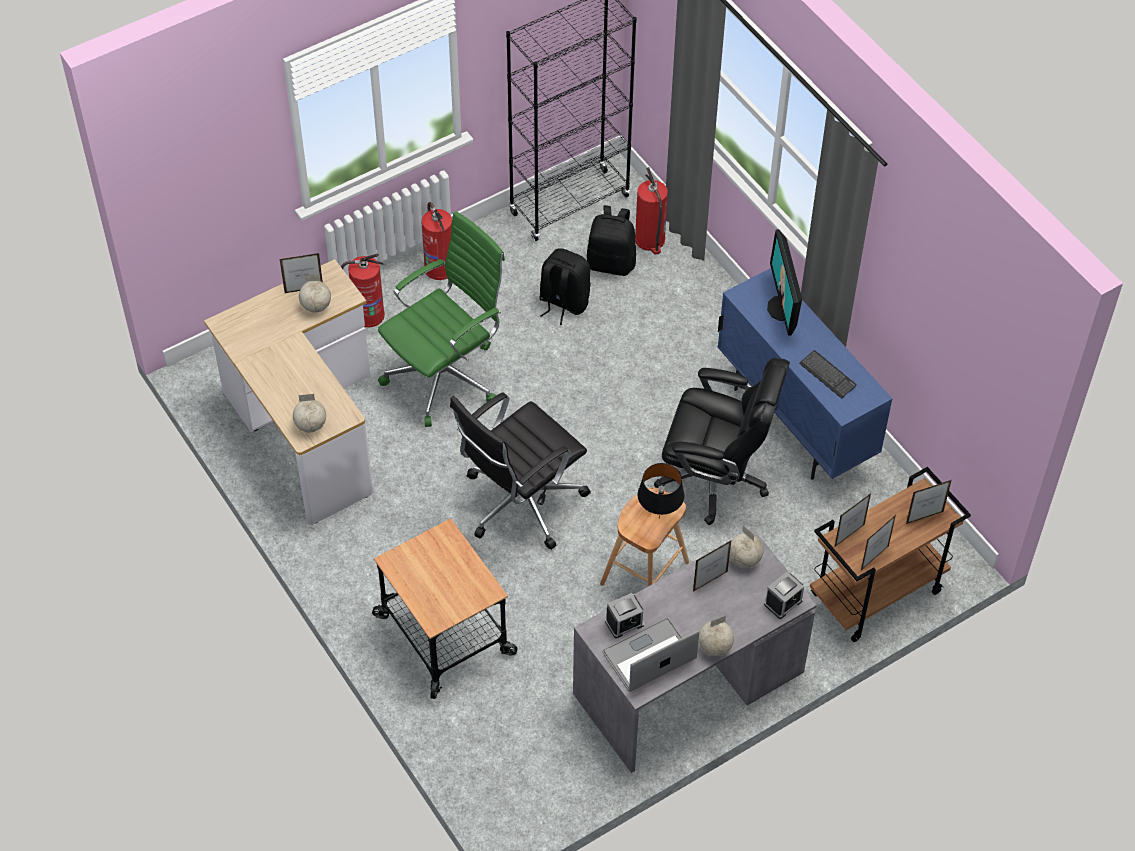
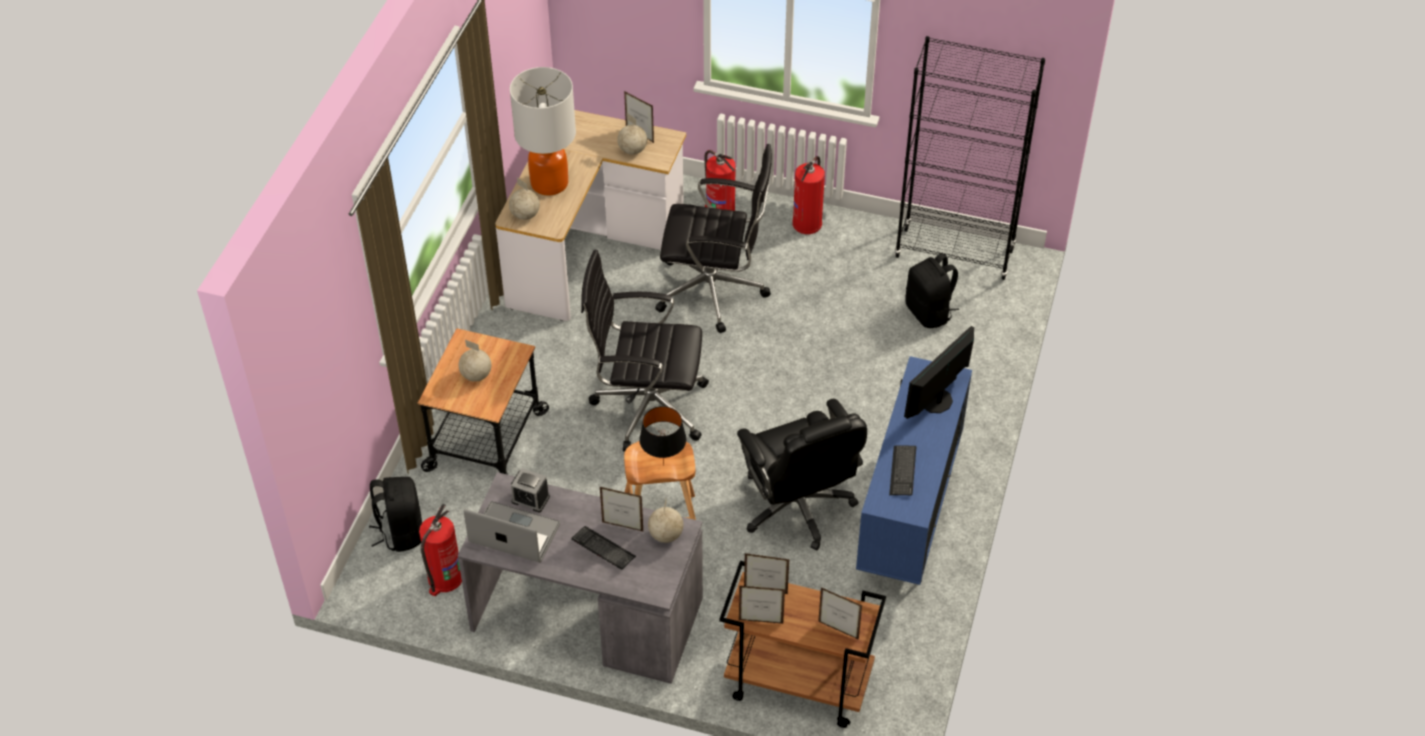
camera: 50 degrees right, 5 degrees down
green office chair [378,211,505,427] -> black office chair [655,144,772,333]
black backpack [539,248,591,325] -> black backpack moved to [369,477,422,552]
fire extinguisher [635,167,668,255] -> fire extinguisher moved to [419,504,462,596]
globe [699,616,734,656] -> globe moved to [459,340,491,382]
alarm clock [764,572,804,619] -> none
none -> table lamp [510,67,576,196]
none -> keyboard [571,526,636,570]

